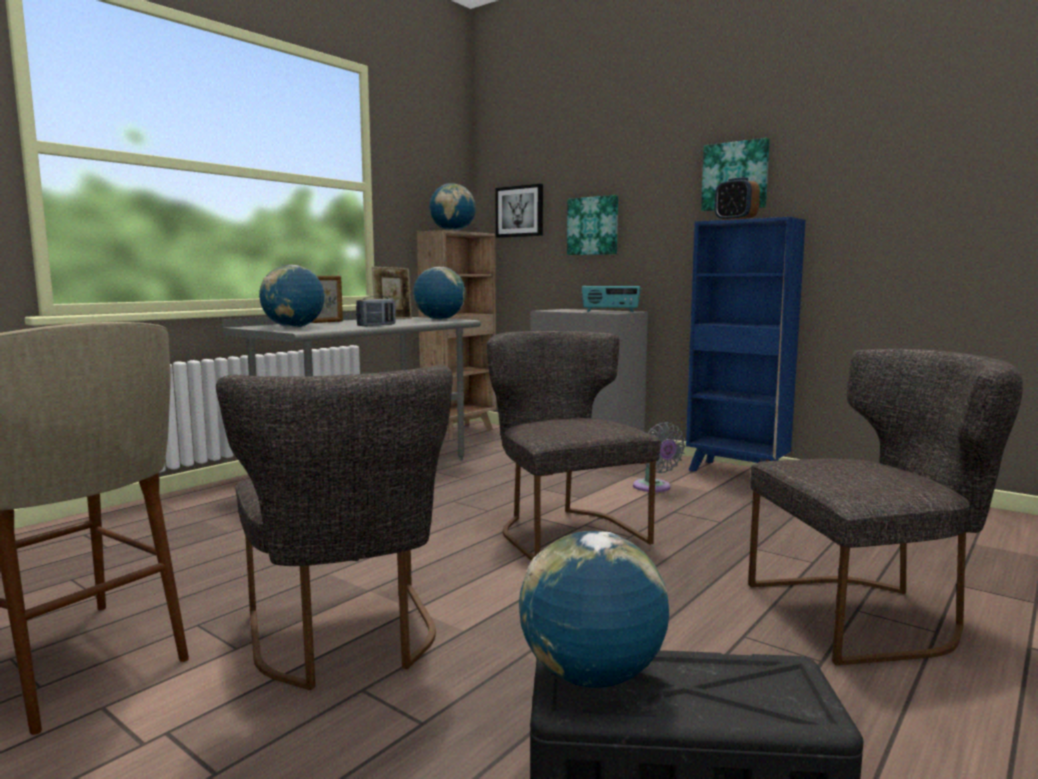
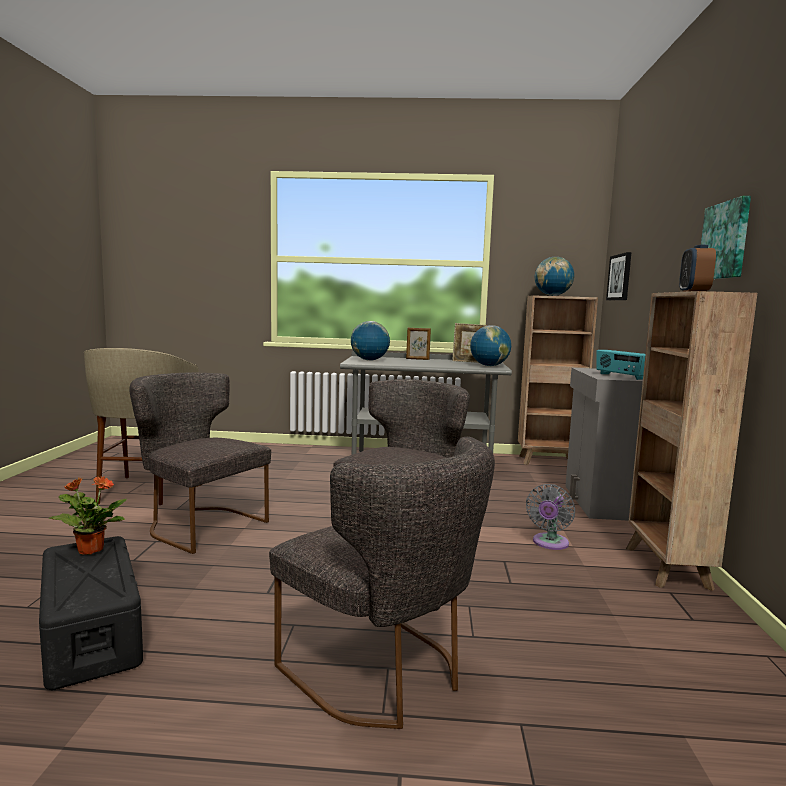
camera: 55 degrees right, 0 degrees up
grey chair [216,365,453,690] -> grey chair turned 90 degrees clockwise [129,373,271,554]
radio [356,296,396,326] -> none
globe [519,531,669,688] -> potted plant [49,476,127,555]
picture [567,195,618,255] -> none
blue bookcase [686,217,806,471] -> brown bookcase [626,291,757,591]

